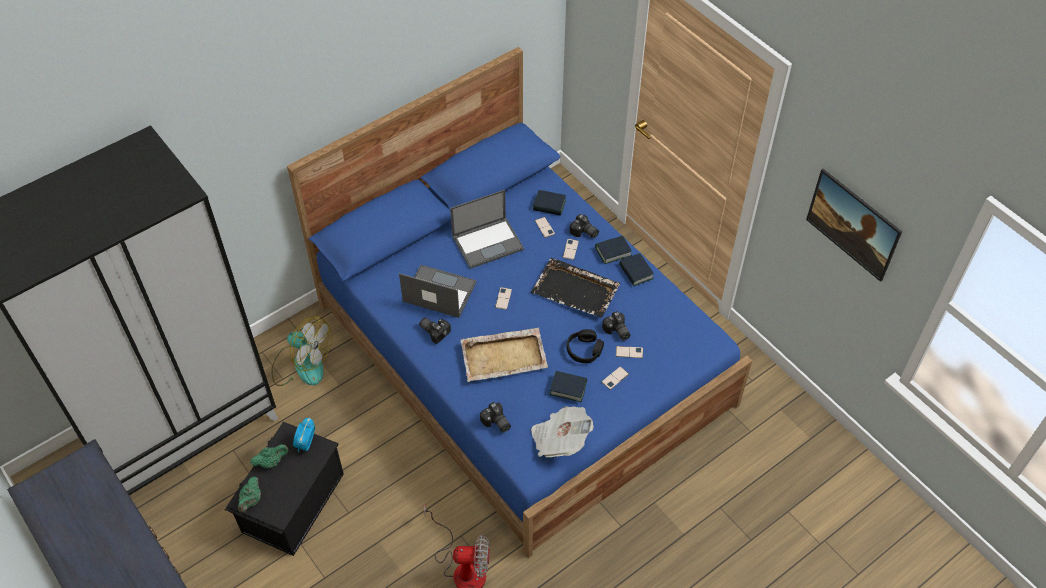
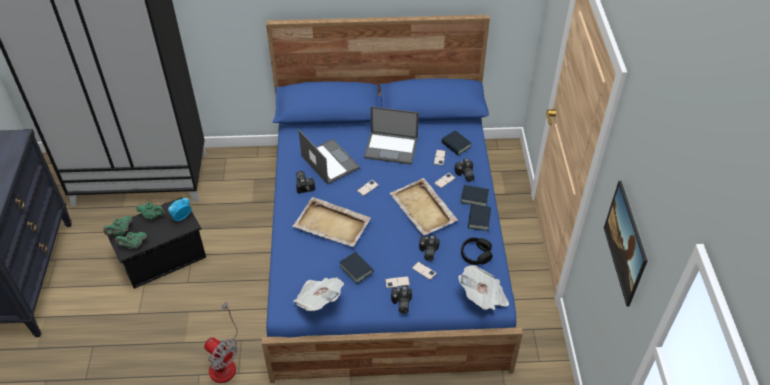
camera: 35 degrees right, 5 degrees down
fan [271,316,331,386] -> none
camera [480,402,511,432] -> camera moved to [391,286,412,314]
black tray [531,258,620,318] -> beige tray [389,178,458,236]
black headphones [567,329,604,363] -> black headphones moved to [461,238,493,265]
none -> green teapot [115,232,147,249]
none -> newspaper [458,265,509,310]

